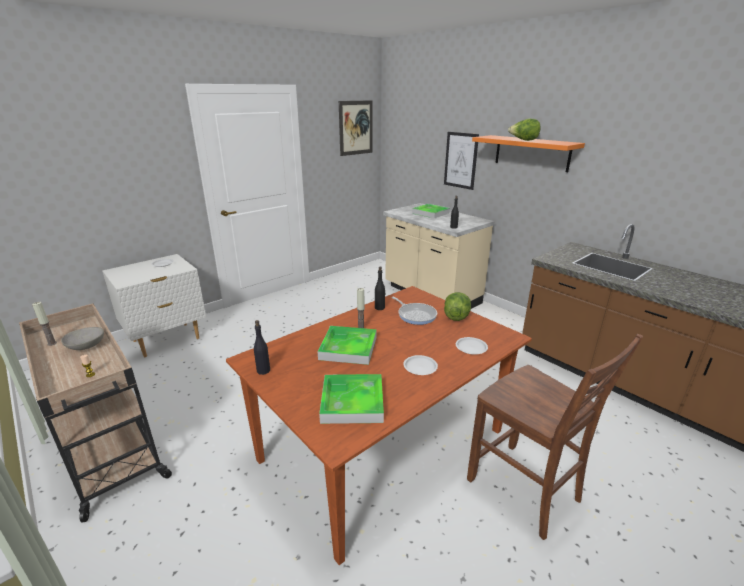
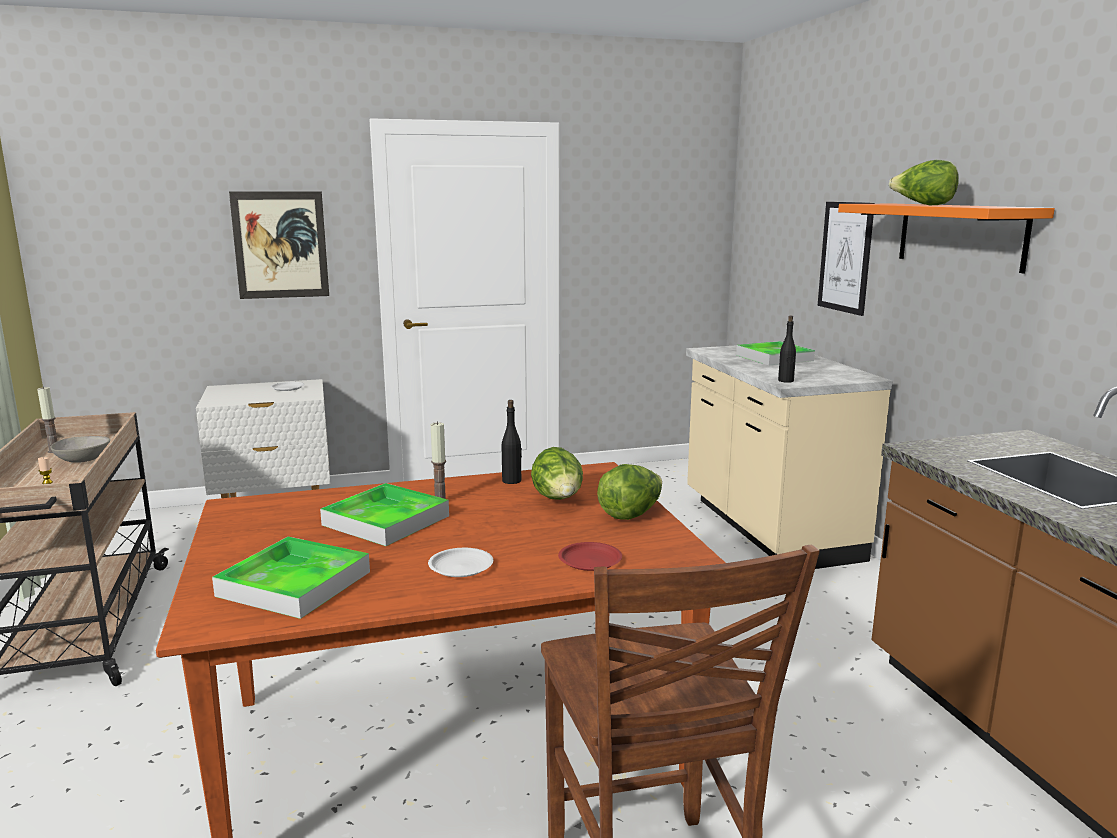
camera: 25 degrees right, 10 degrees down
black bottle [254,320,270,375] -> none
picture [339,100,372,156] -> picture moved to [229,191,329,299]
frying pan [392,297,437,325] -> lettuce [531,447,583,500]
white plate [456,337,488,355] -> red plate [558,542,622,571]

